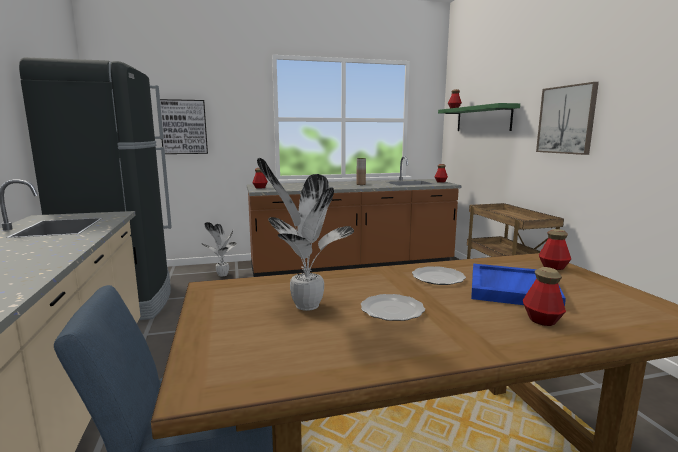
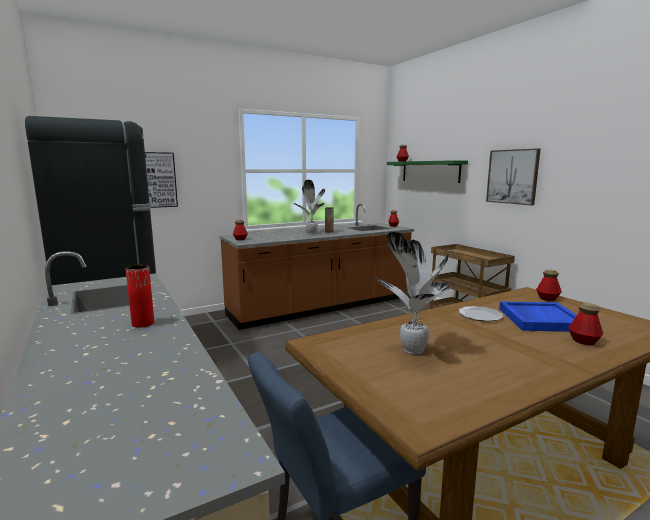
camera: 15 degrees left, 0 degrees up
potted plant [202,222,237,277] -> potted plant moved to [294,180,325,234]
plate [361,294,425,321] -> none
none -> red vase [125,264,154,327]

